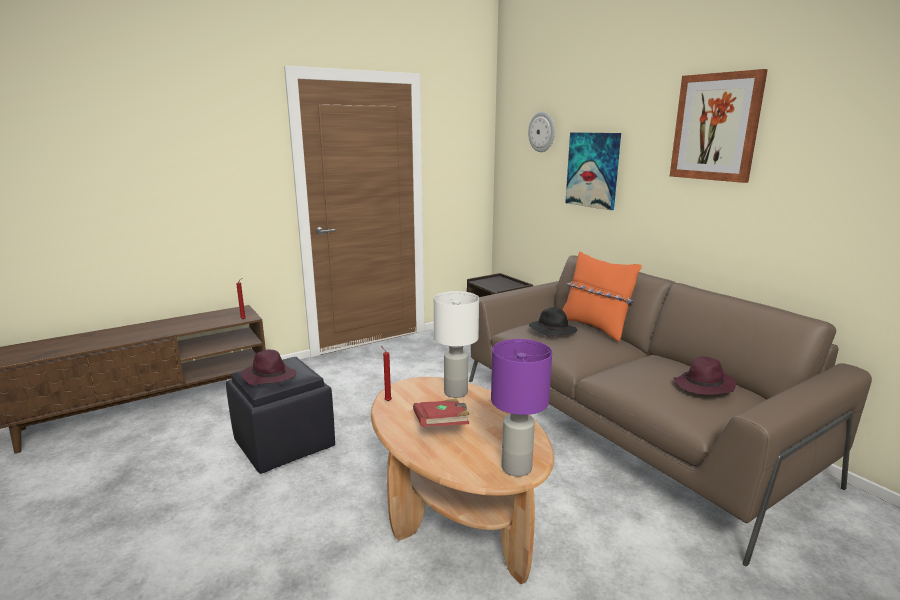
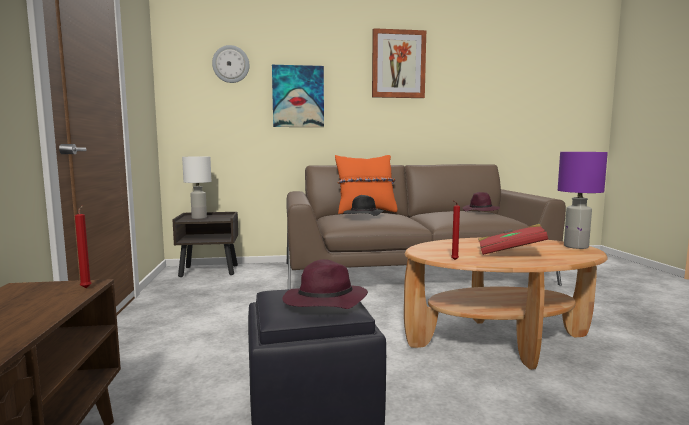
camera: 65 degrees left, 10 degrees down
white table lamp [434,291,479,398] -> white table lamp moved to [182,157,211,219]

